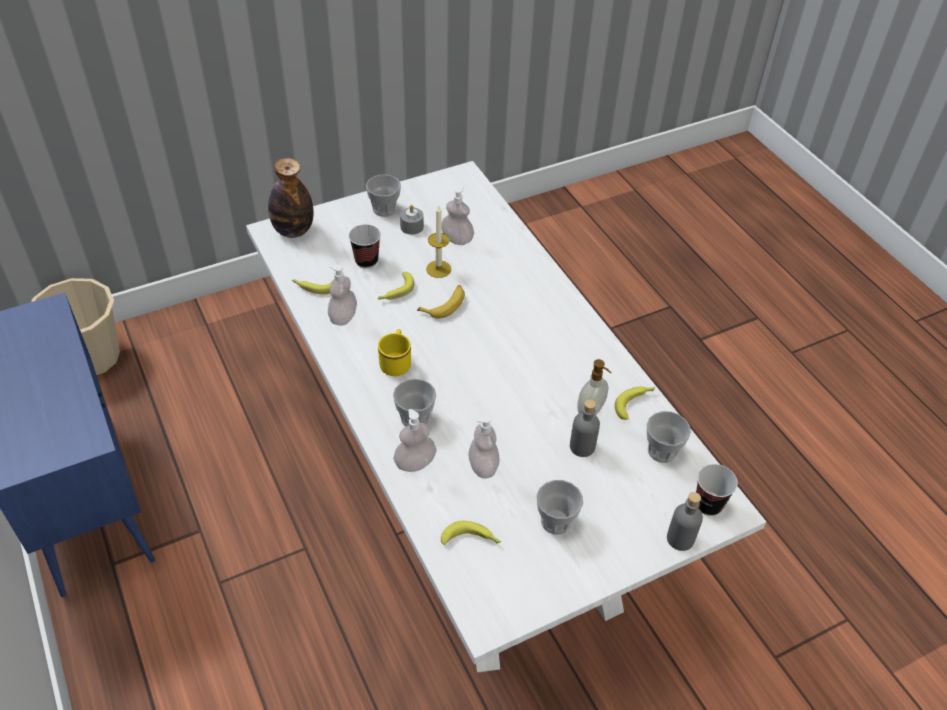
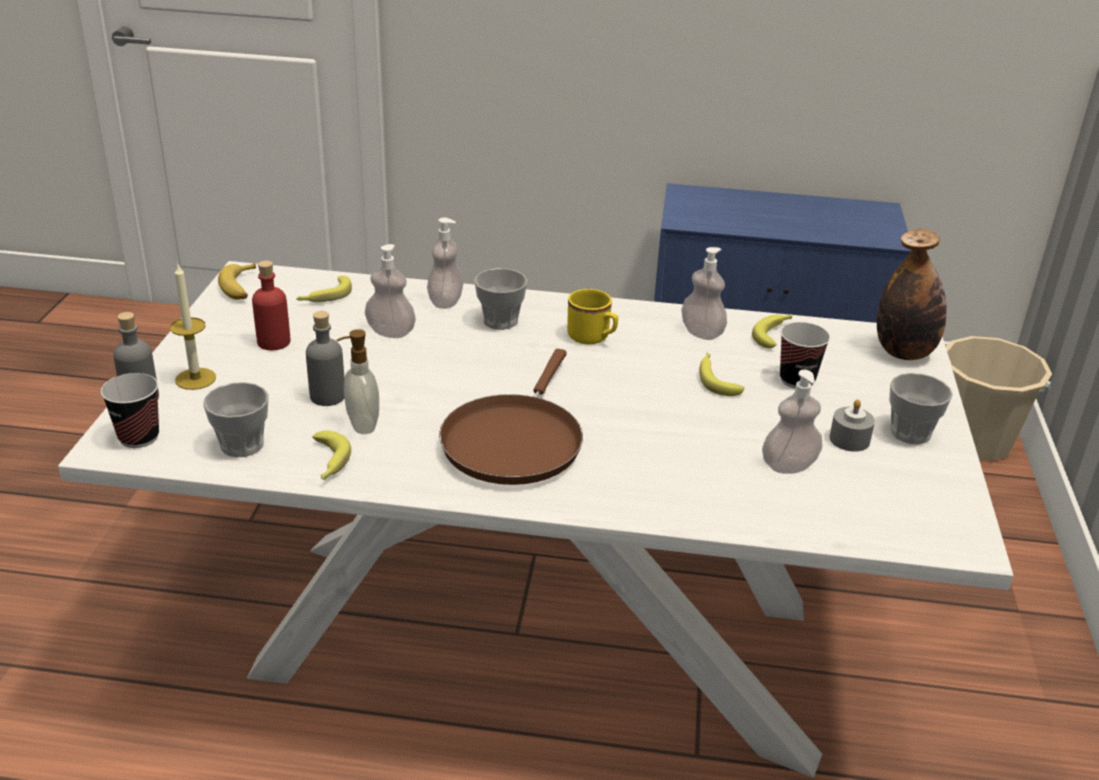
camera: 125 degrees right, 15 degrees down
banana [417,285,465,318] -> banana moved to [218,263,256,300]
candle [426,206,451,278] -> candle moved to [170,265,216,390]
cup [537,480,583,535] -> red bottle [252,261,290,350]
none -> brown frying pan [439,349,583,485]

